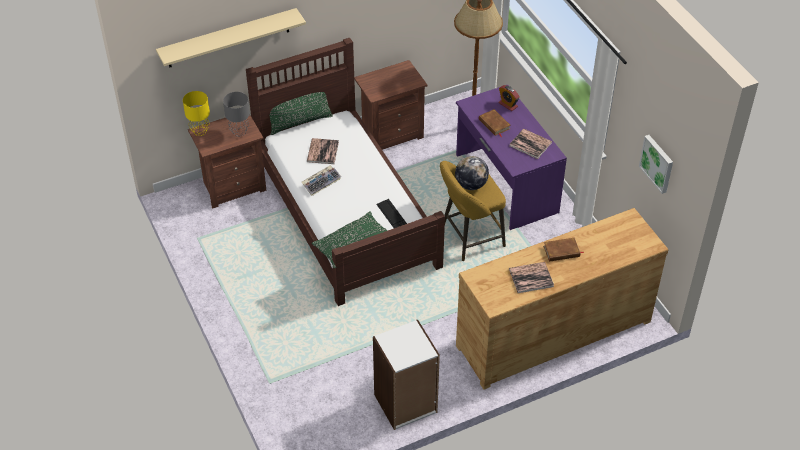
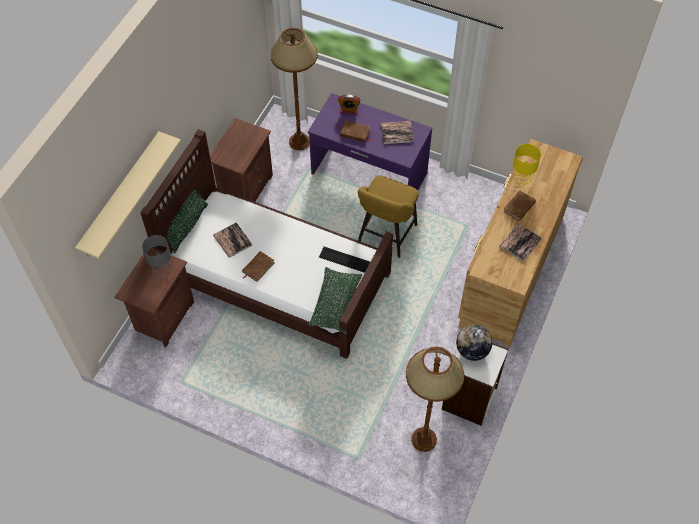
camera: 40 degrees left, 10 degrees up
yellow table lamp [183,91,210,136] -> yellow table lamp moved to [513,144,541,186]
keyboard [302,165,341,196] -> brown book [242,251,274,282]
globe [455,156,489,190] -> globe moved to [456,325,492,361]
picture [639,135,673,194] -> none
none -> brown floor lamp [406,346,464,452]

